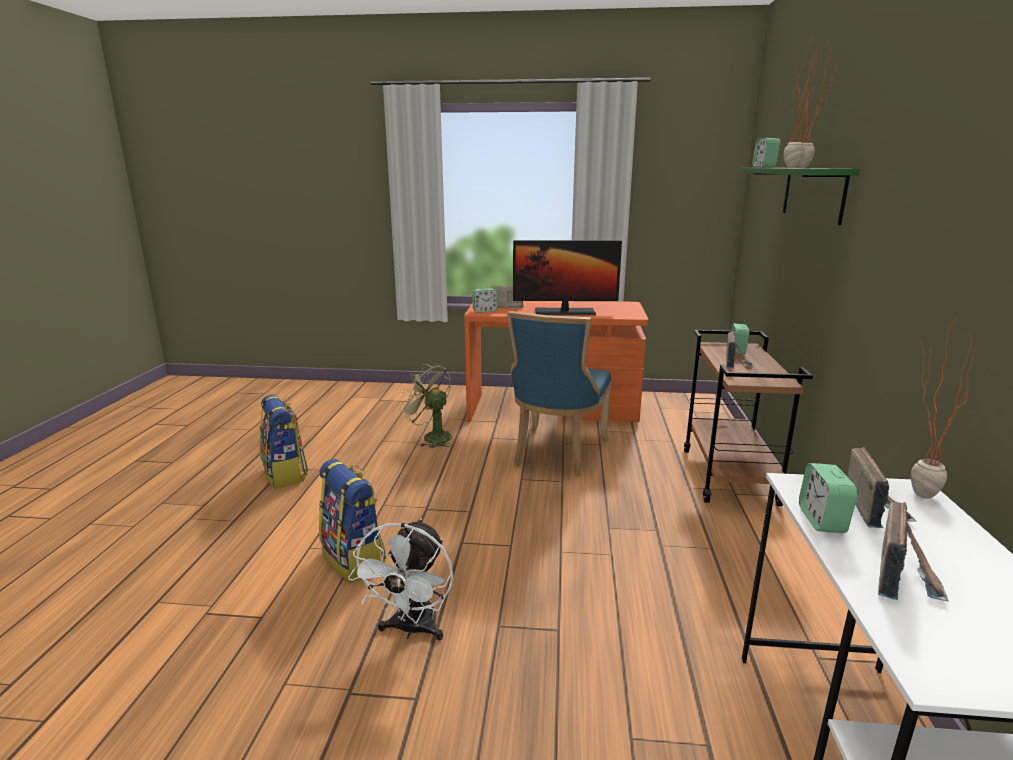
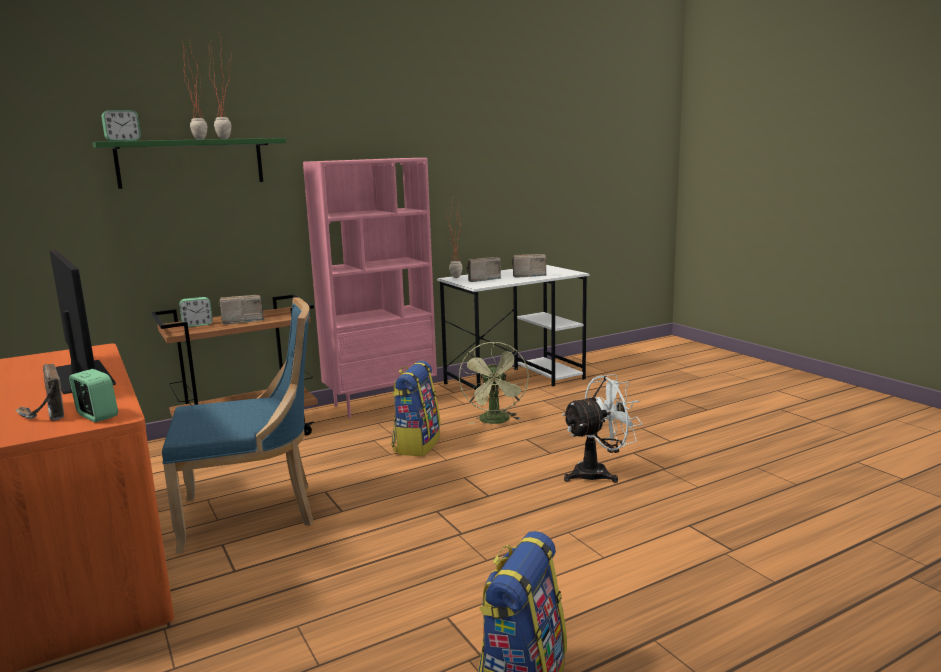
camera: 125 degrees left, 5 degrees down
backpack [319,459,386,582] -> backpack moved to [391,361,441,456]
green fan [400,364,452,448] -> green fan moved to [459,342,529,424]
alarm clock [799,463,858,533] -> none
none -> pink bookcase [303,158,437,418]

